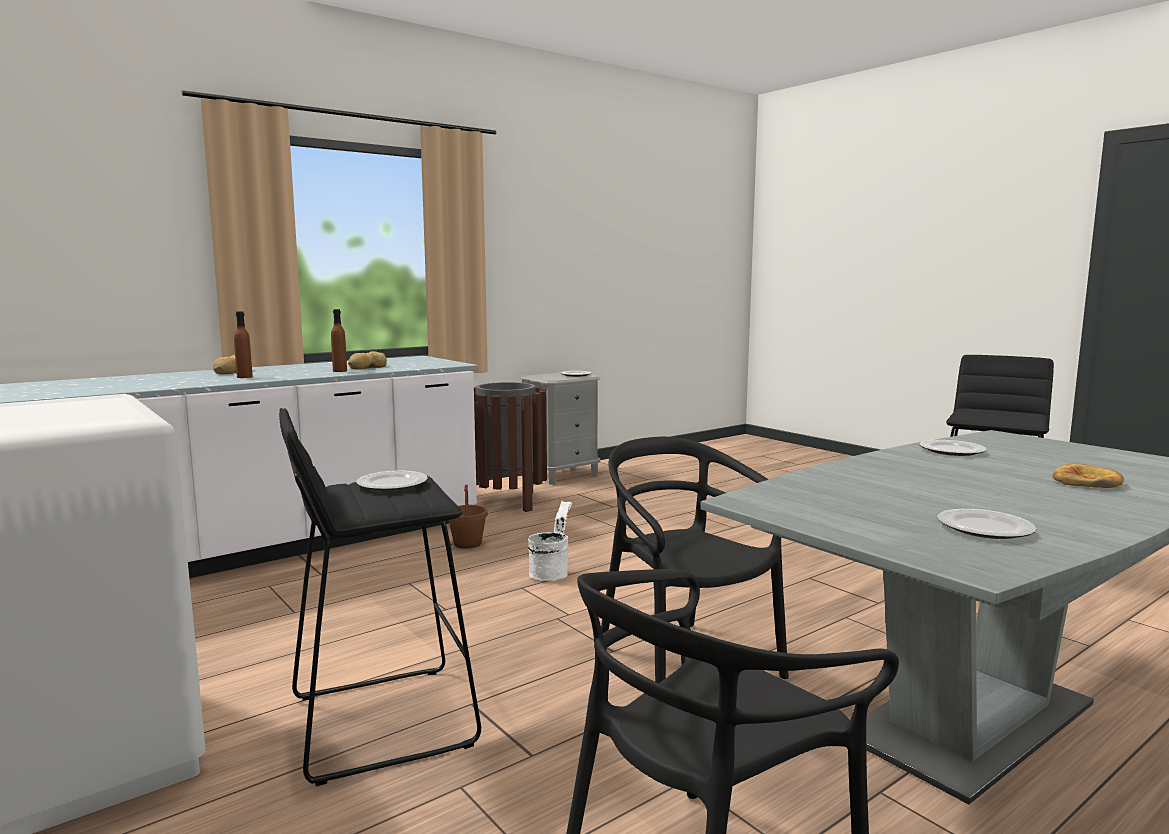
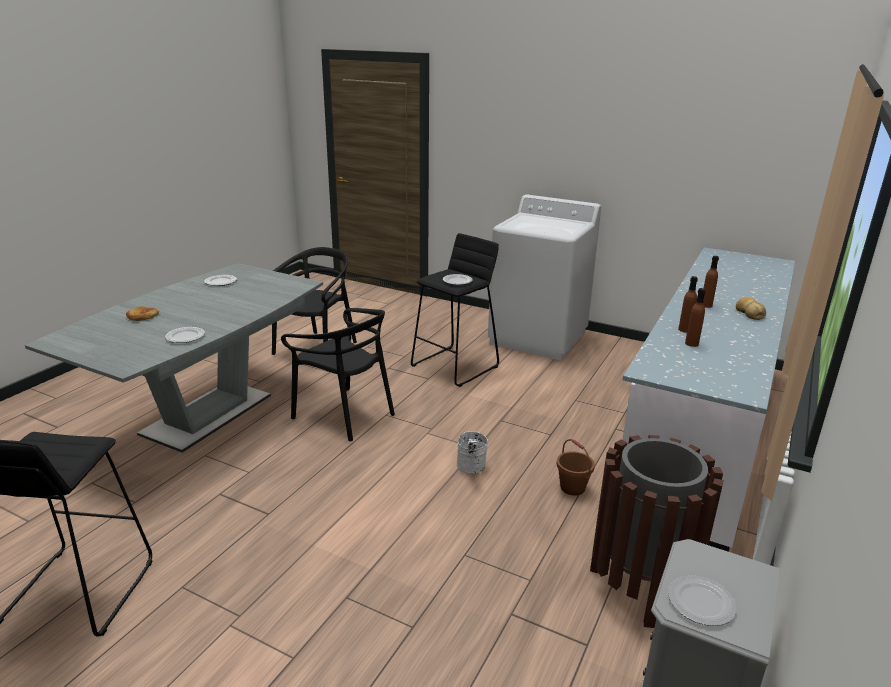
camera: 155 degrees right, 15 degrees up
bread [348,351,387,369] -> brown bottle [685,288,706,347]

